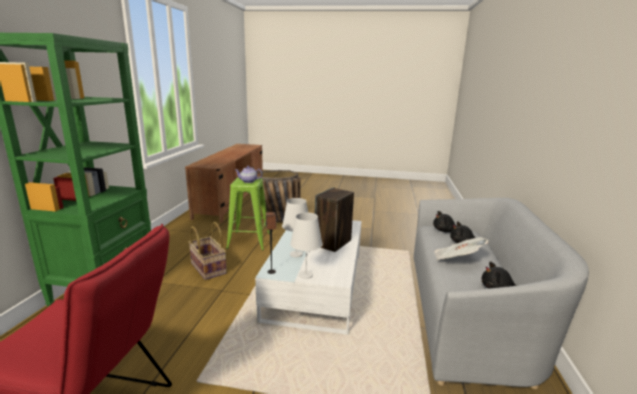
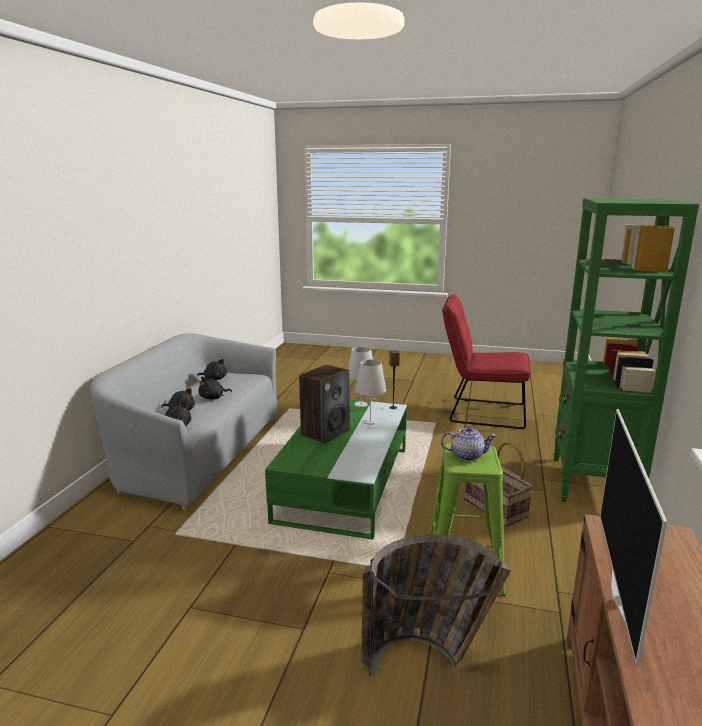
camera: 175 degrees left, 0 degrees up
white coffee table [255,220,361,335] -> green coffee table [265,399,407,539]
newspaper [434,237,488,260] -> black plush toy [198,377,232,399]
none -> television [600,409,667,666]

